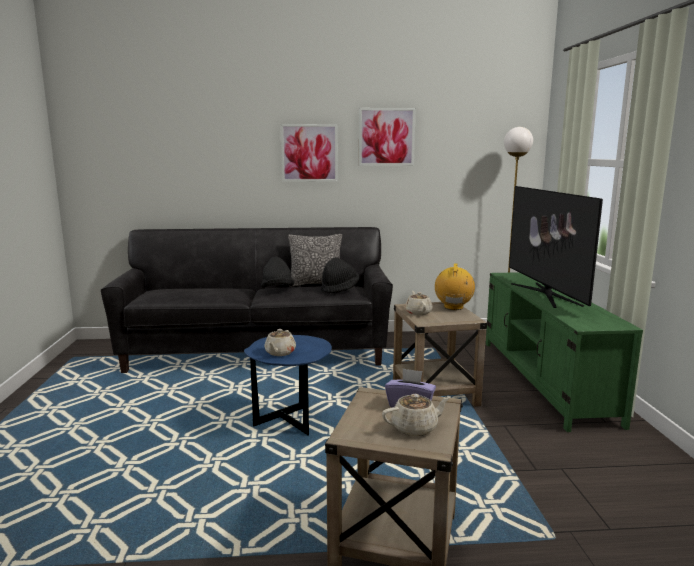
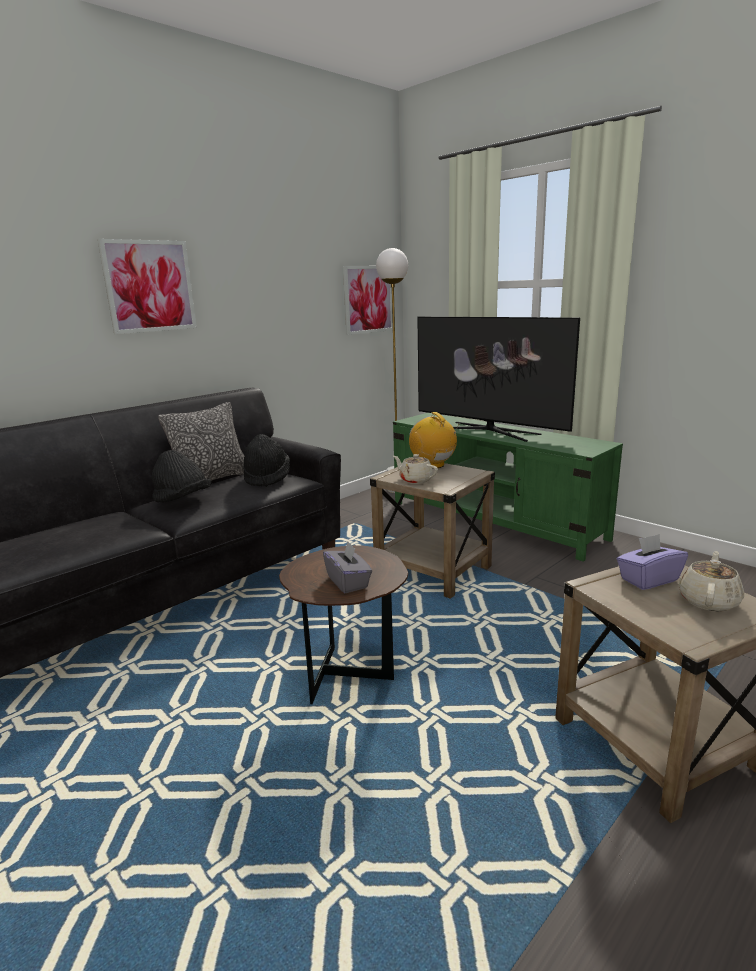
camera: 40 degrees left, 5 degrees up
blue side table [244,335,332,436] -> brown side table [279,545,408,704]
beige teapot [264,329,296,356] -> grey tissue box [323,542,372,593]
picture [359,108,416,166] -> picture moved to [343,266,393,335]

